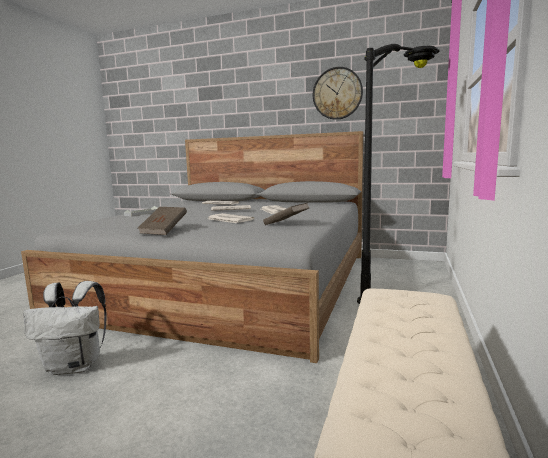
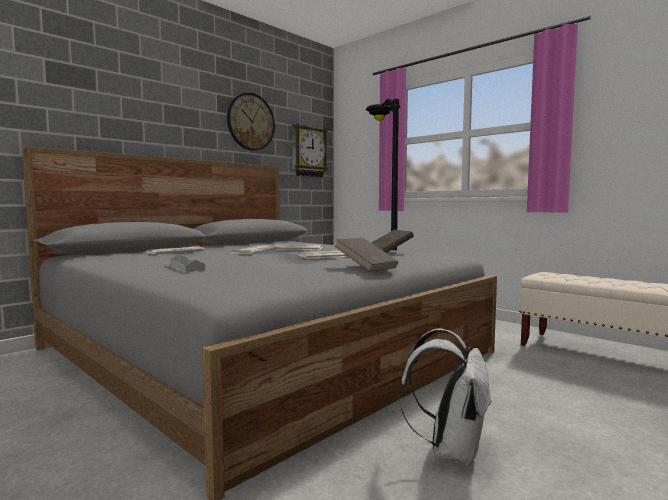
camera: 65 degrees left, 5 degrees down
none -> wall clock [292,123,328,177]

